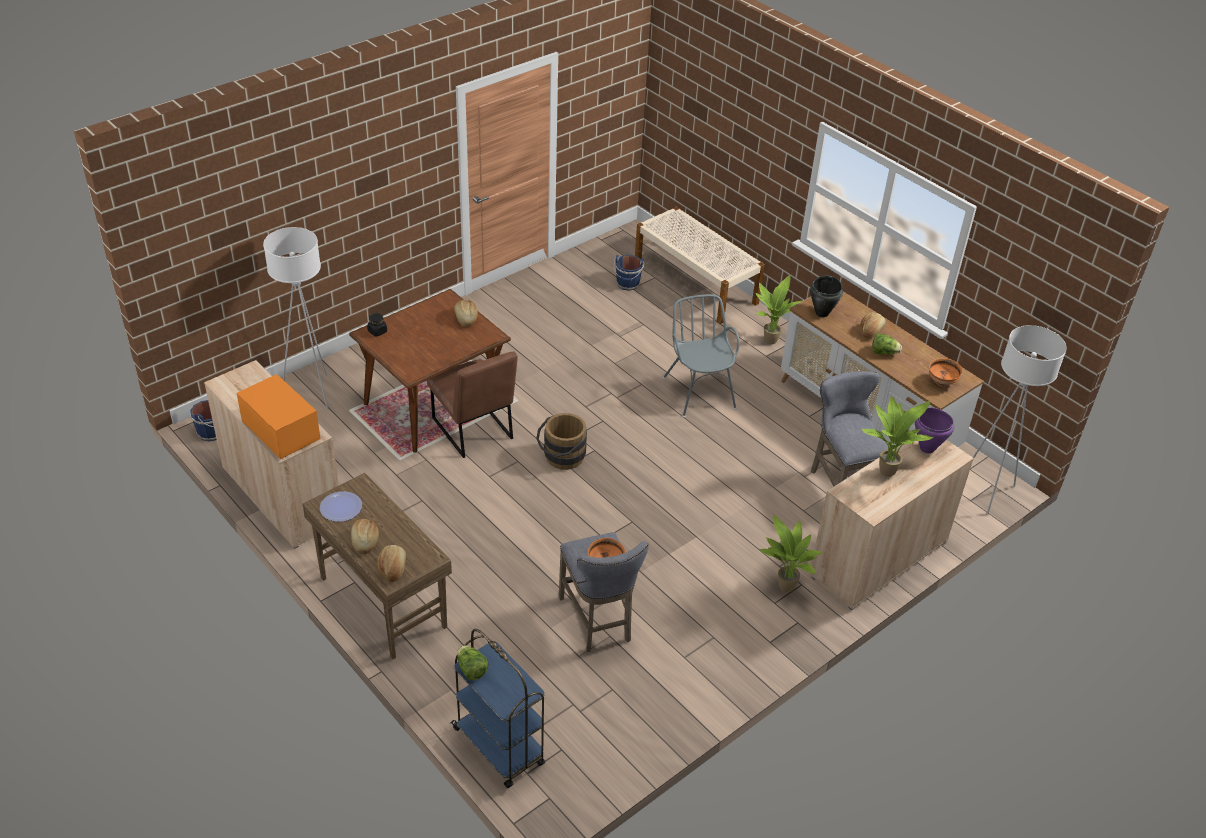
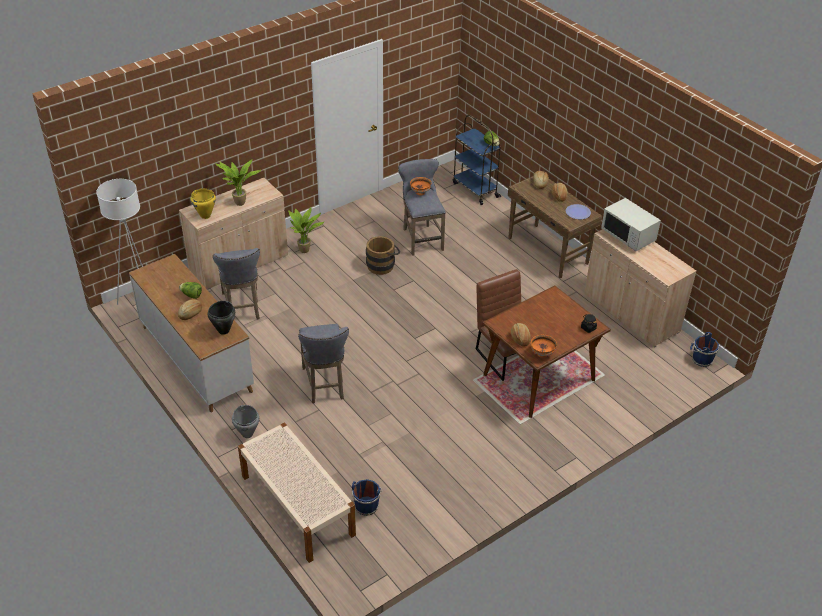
camera: 175 degrees left, 0 degrees up
orange microwave [237,374,321,459] -> white microwave [601,198,661,251]
white floor lamp [263,227,328,410] -> none
brown bucket [536,413,587,470] -> brown bucket moved to [366,236,400,275]
grey chair [663,294,740,417] -> grey stool [298,324,349,403]
potted plant [755,275,804,344] -> grey cooking pot [232,405,259,438]
purple cooking pot [915,407,954,453] -> yellow cooking pot [191,188,216,219]
orange bowl [929,358,962,387] -> orange bowl moved to [531,335,557,358]

